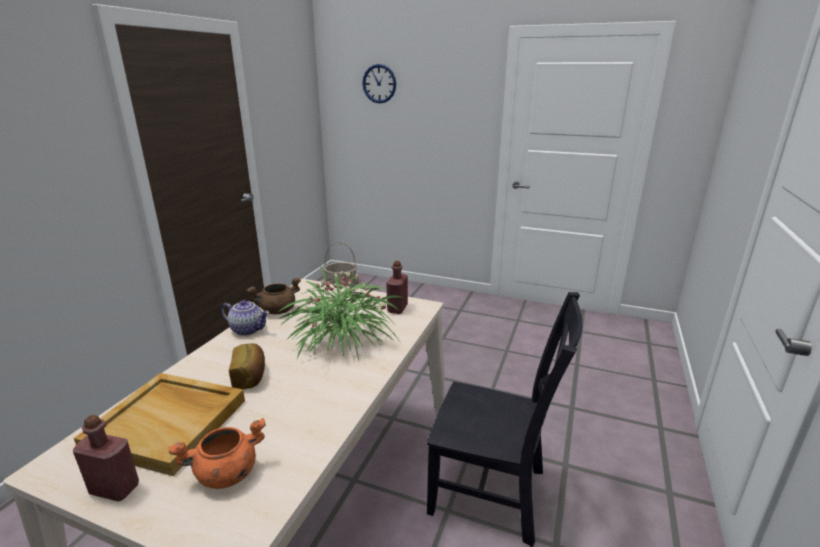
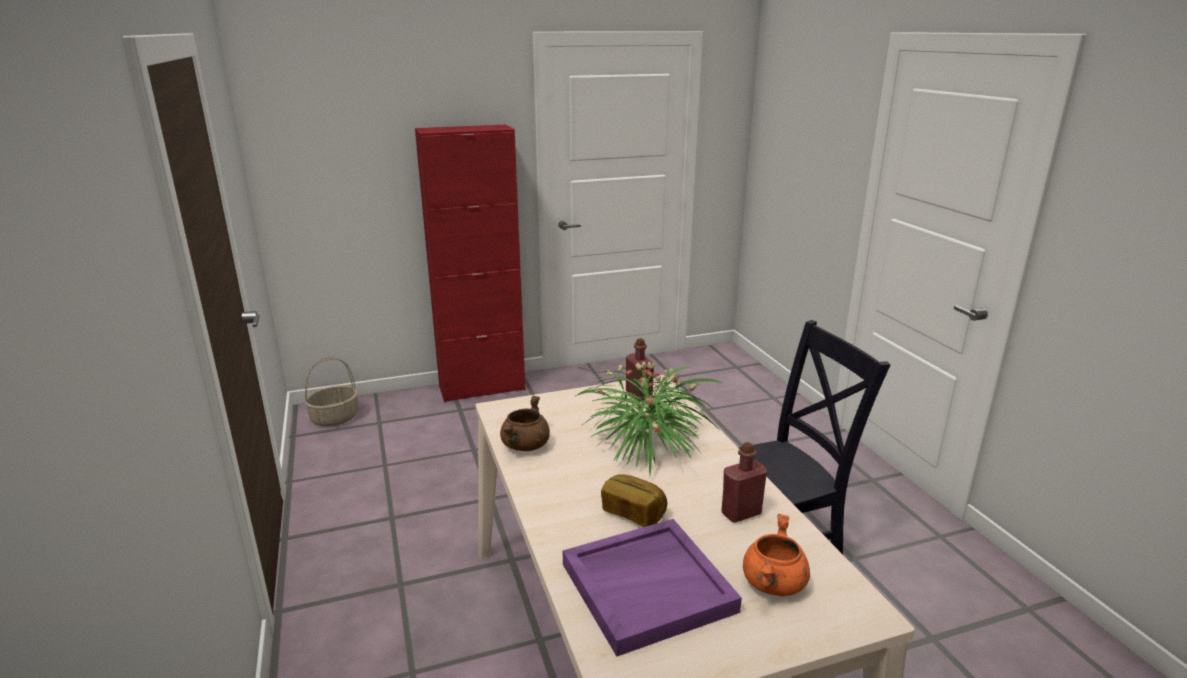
camera: 40 degrees left, 0 degrees up
red bottle [73,415,139,501] -> red bottle moved to [722,442,767,523]
beige tray [74,373,245,476] -> purple tray [563,519,742,656]
teapot [221,300,269,336] -> none
wall clock [362,64,396,103] -> none
none -> red cabinet [415,124,526,403]

